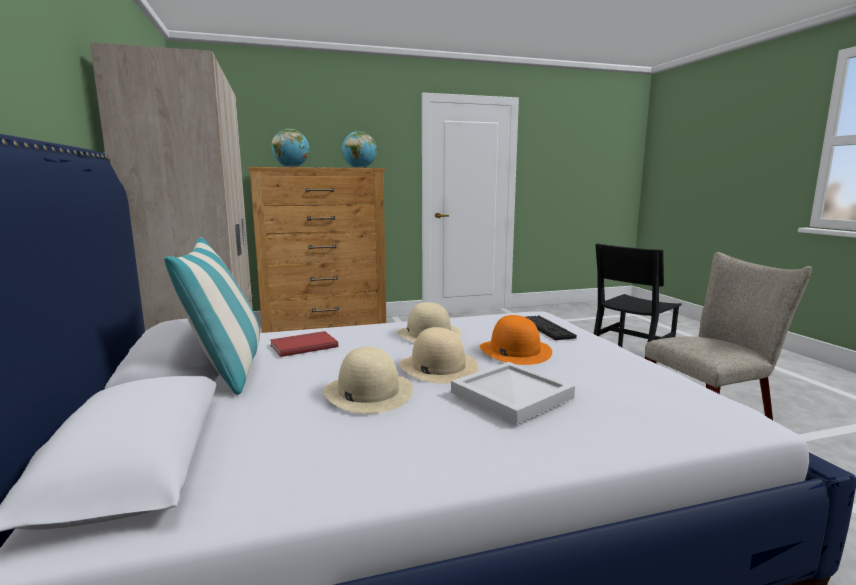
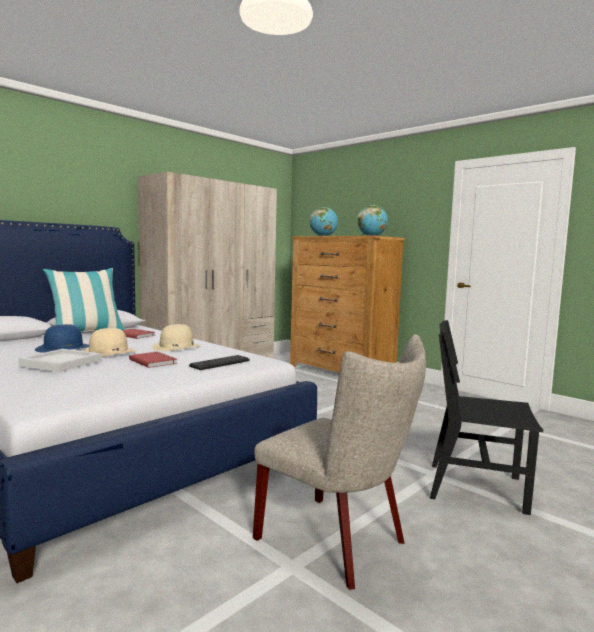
camera: 60 degrees right, 5 degrees down
beige hat [323,346,413,414] -> blue hat [35,324,89,353]
orange hat [480,315,552,365] -> red book [129,351,178,368]

